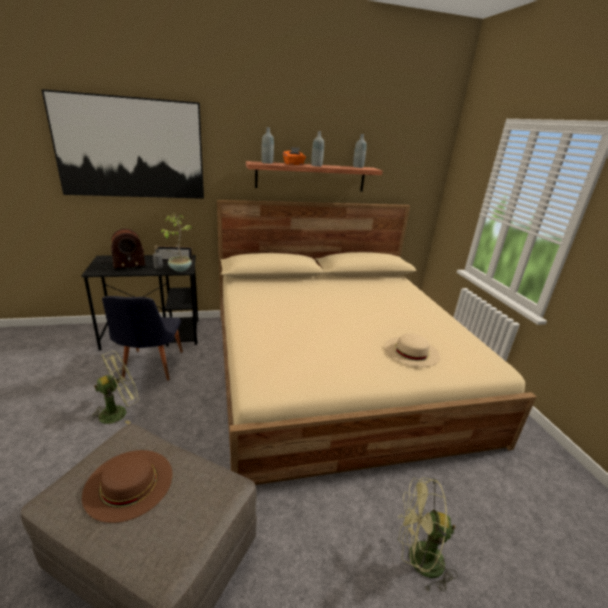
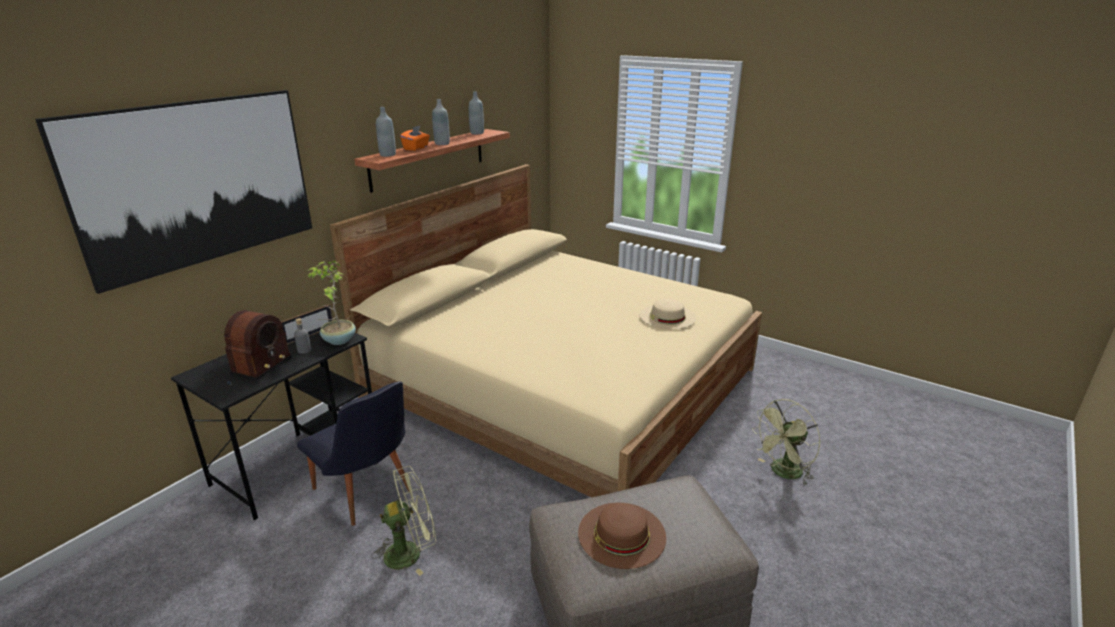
camera: 40 degrees left, 0 degrees up
green fan [89,351,139,424] -> green fan turned 60 degrees clockwise [371,466,436,576]

